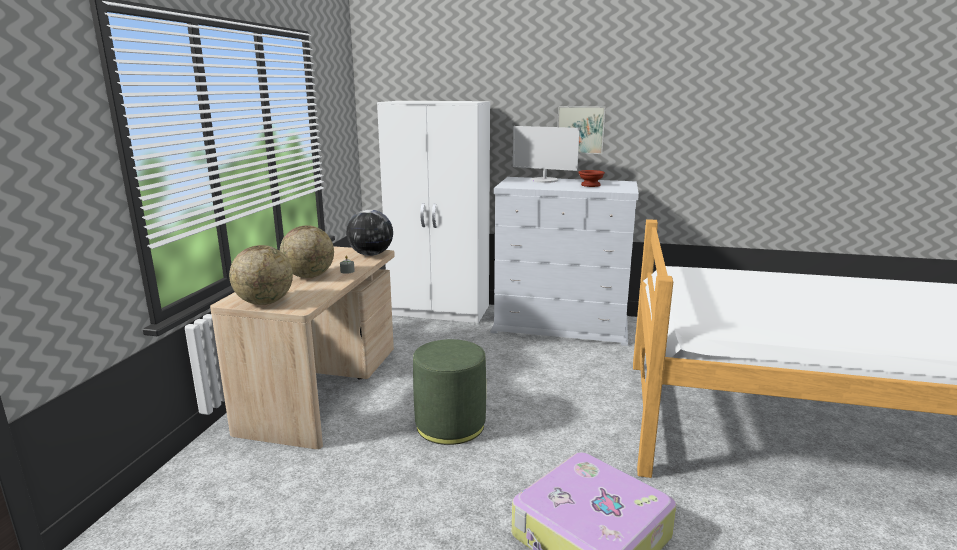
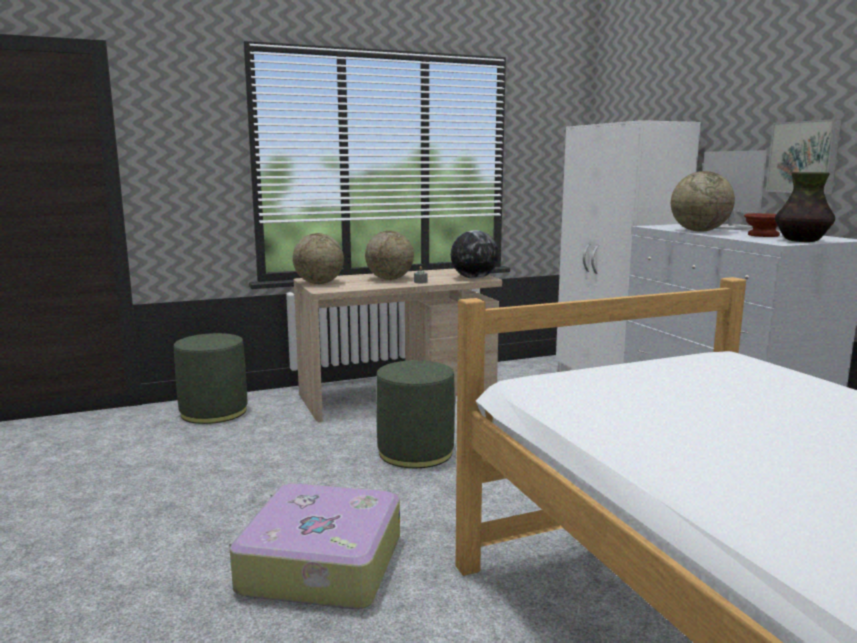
camera: 55 degrees right, 5 degrees down
none -> green ottoman [174,333,248,424]
none -> globe [671,171,735,232]
none -> vase [775,172,835,242]

